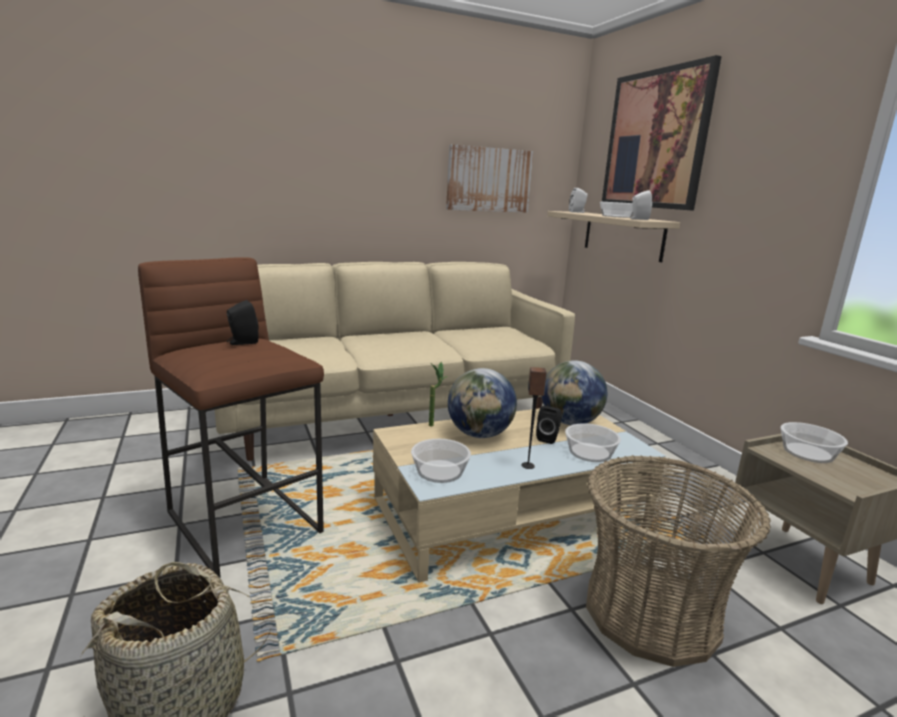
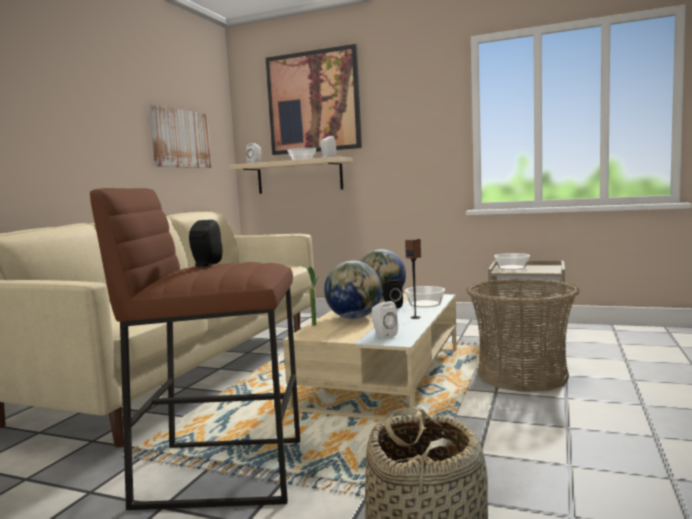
camera: 45 degrees left, 10 degrees down
bowl [411,439,471,483] -> white speaker [372,301,398,339]

